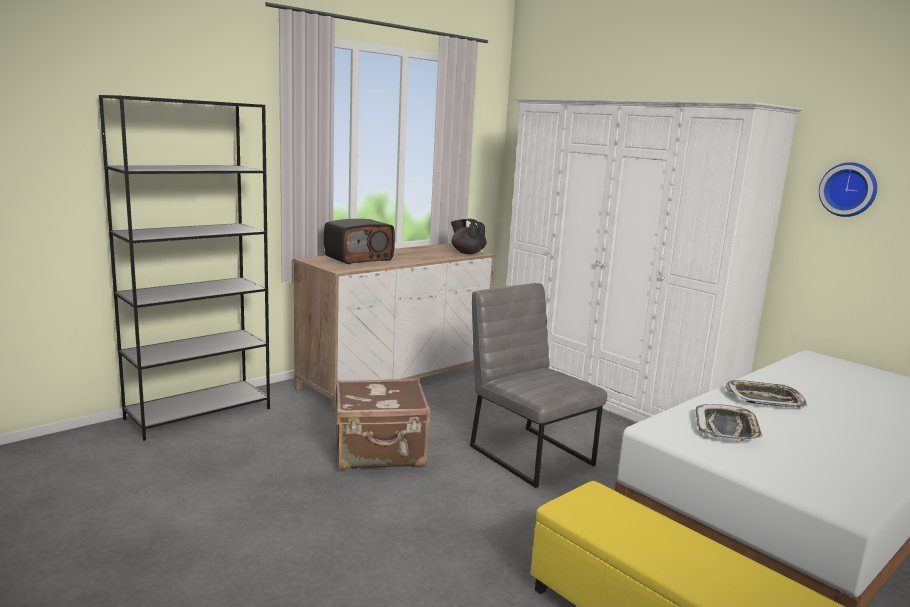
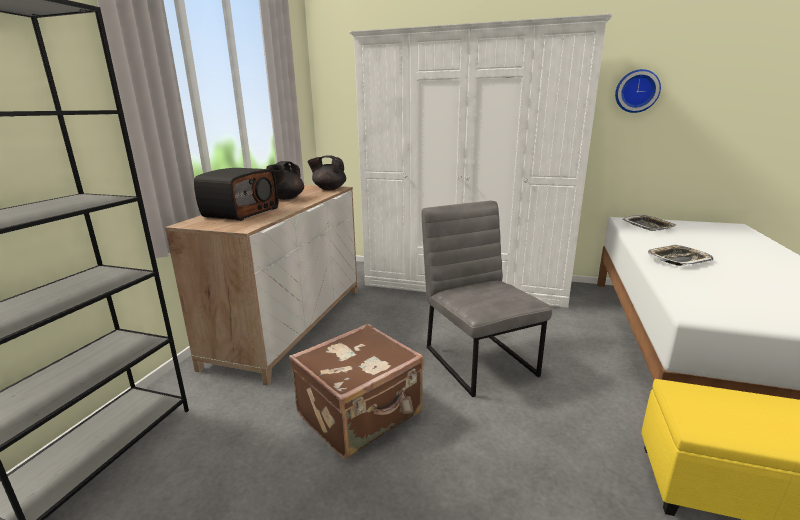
camera: 30 degrees left, 5 degrees up
grey chair [470,283,607,488] -> grey chair turned 45 degrees clockwise [422,201,552,397]
tray [695,404,763,440] -> tray moved to [622,215,676,231]
none -> black teapot [266,161,304,200]

